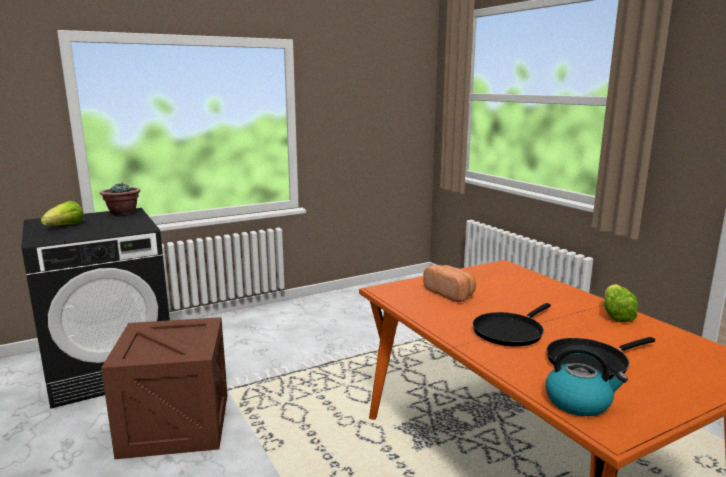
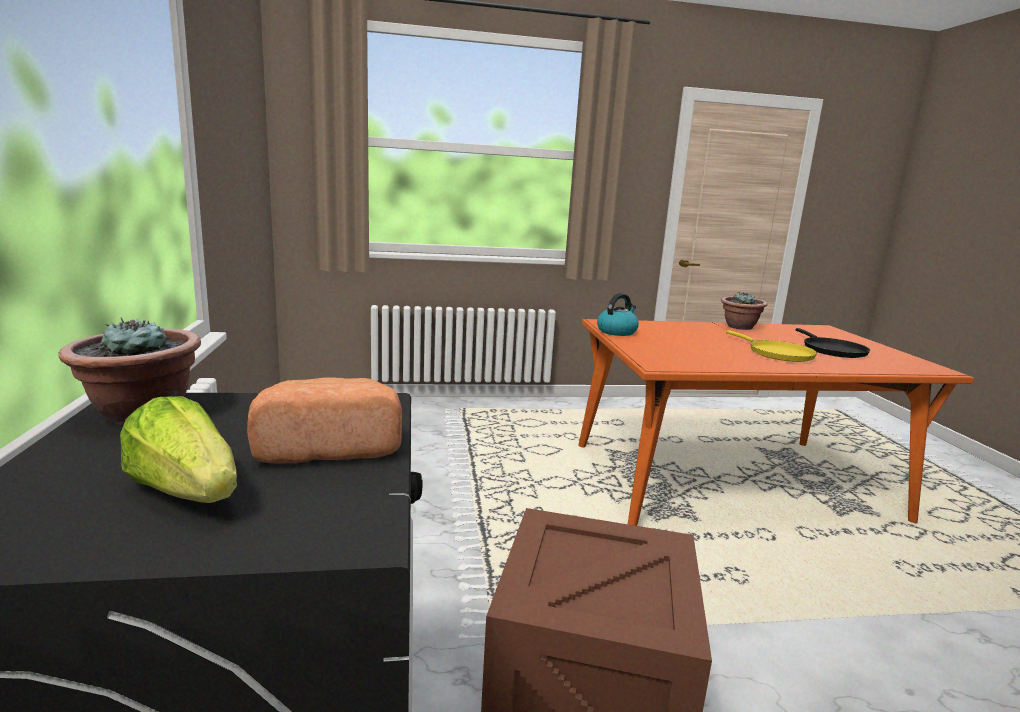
camera: 70 degrees left, 0 degrees up
bread [423,265,476,302] -> bread moved to [247,377,402,463]
black frying pan [473,303,551,346] -> yellow frying pan [726,330,817,362]
kettle [546,345,628,416] -> kettle moved to [597,293,639,336]
lettuce [604,284,638,322] -> potted plant [721,292,768,330]

